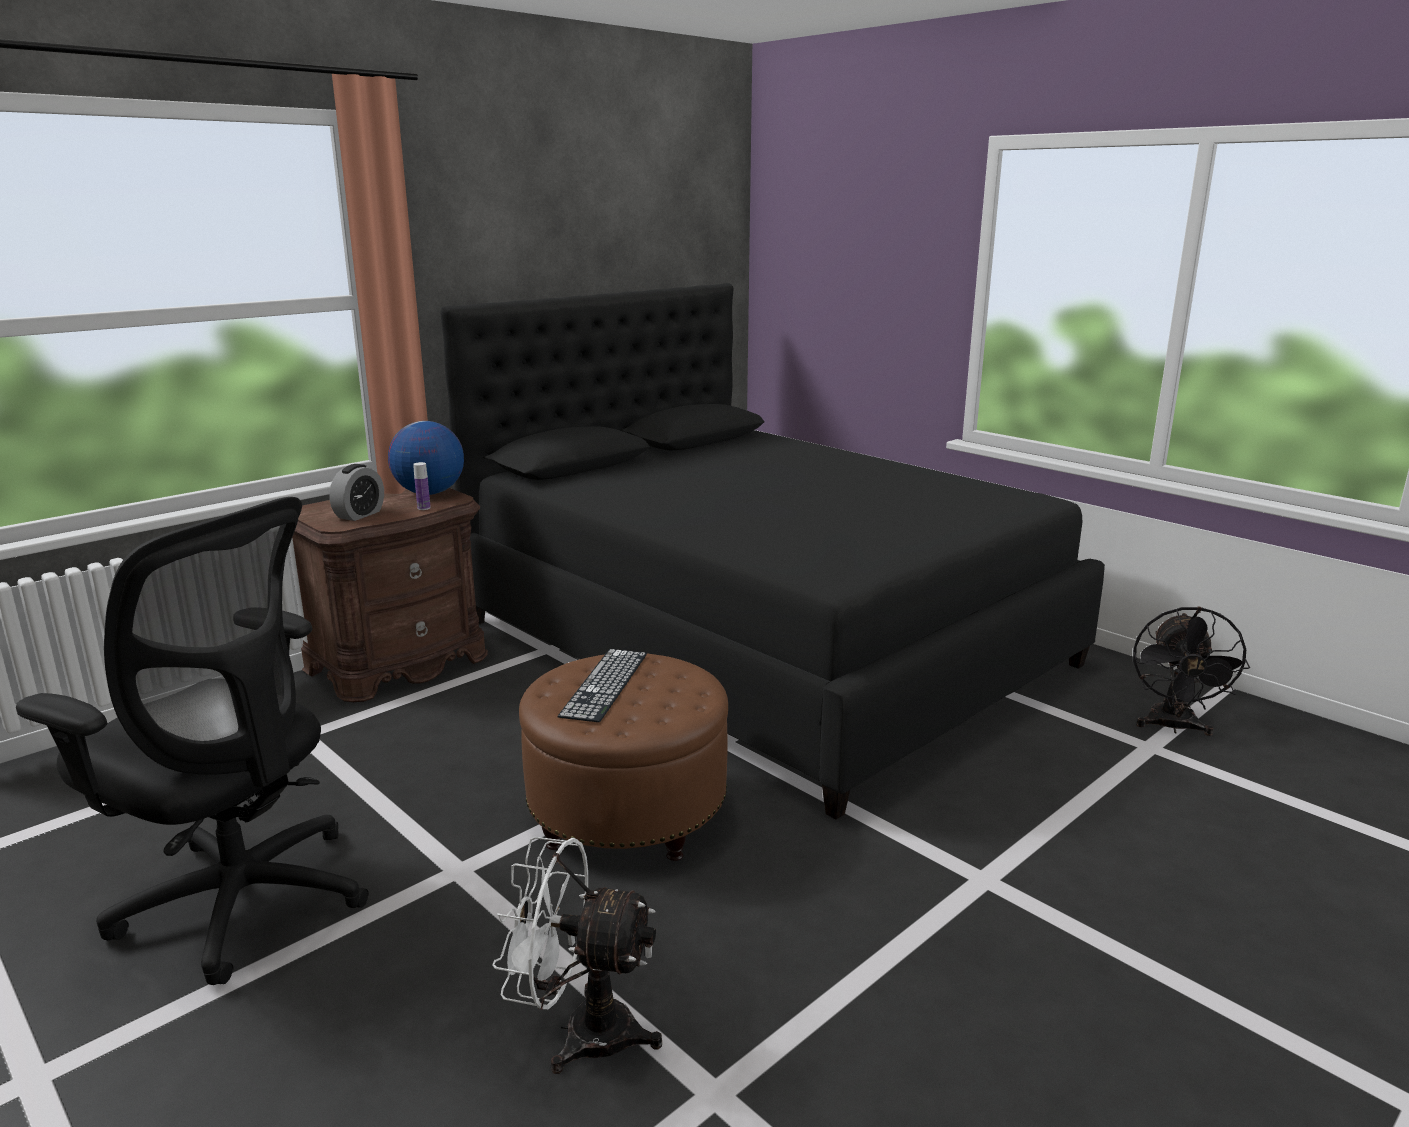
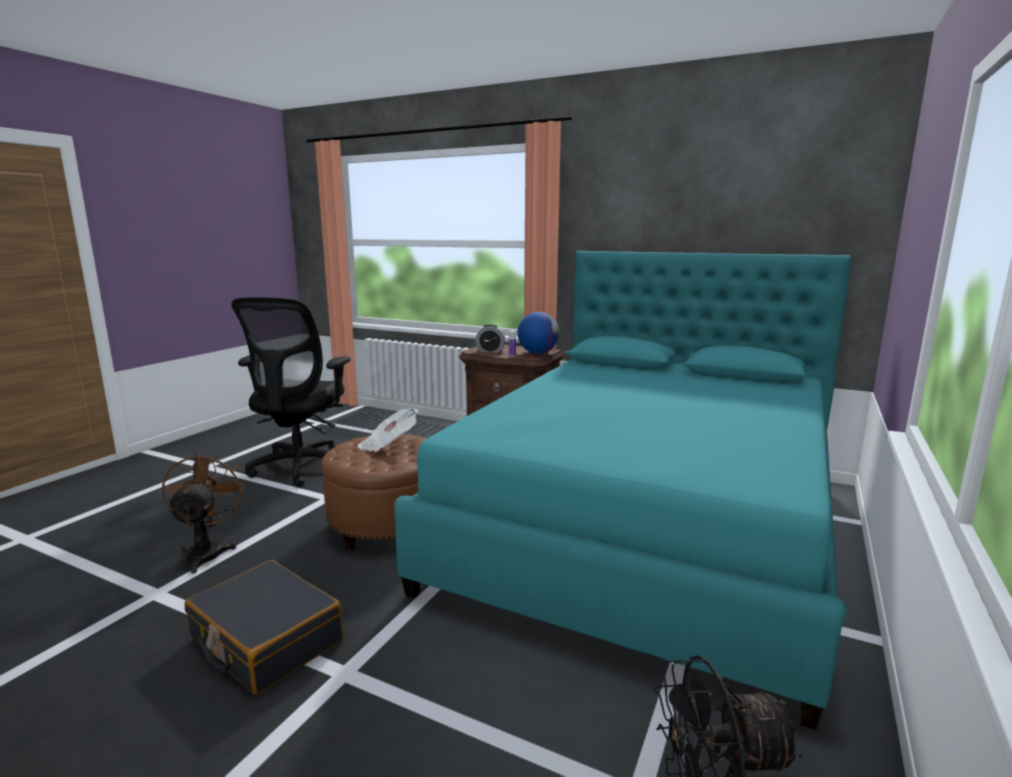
camera: 70 degrees right, 5 degrees down
black bed [440,283,1105,820] -> turquoise bed [394,251,852,730]
white fan [492,837,662,1074] -> brown fan [162,453,245,573]
keyboard [558,649,647,722] -> newspaper [358,408,418,452]
none -> black suitcase [185,560,343,695]

